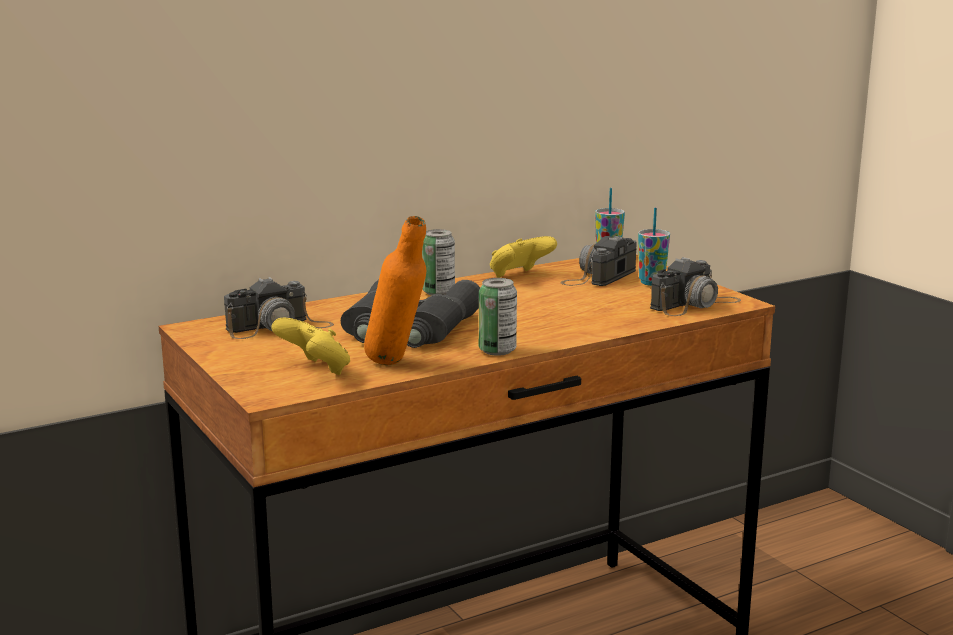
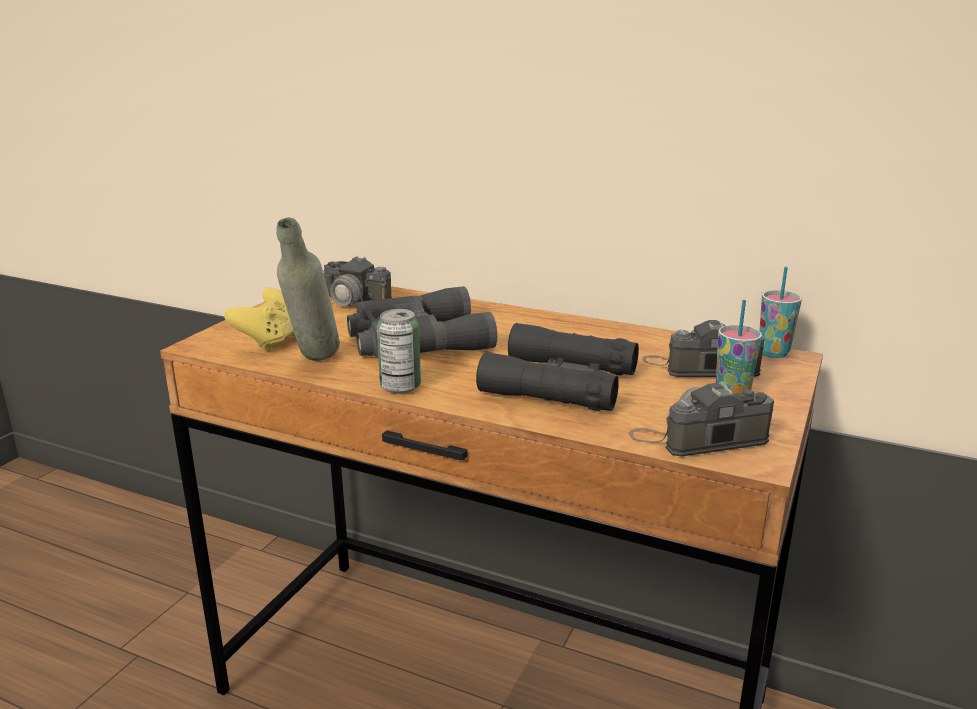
camera: 55 degrees right, 5 degrees up
orange bottle [364,216,426,365] -> grey bottle [276,217,340,361]
can [422,229,455,296] -> none
yellow game controller [490,236,557,278] -> none
camera [650,257,741,316] -> camera turned 150 degrees clockwise [628,383,774,457]
none -> black binoculars [476,323,639,411]

